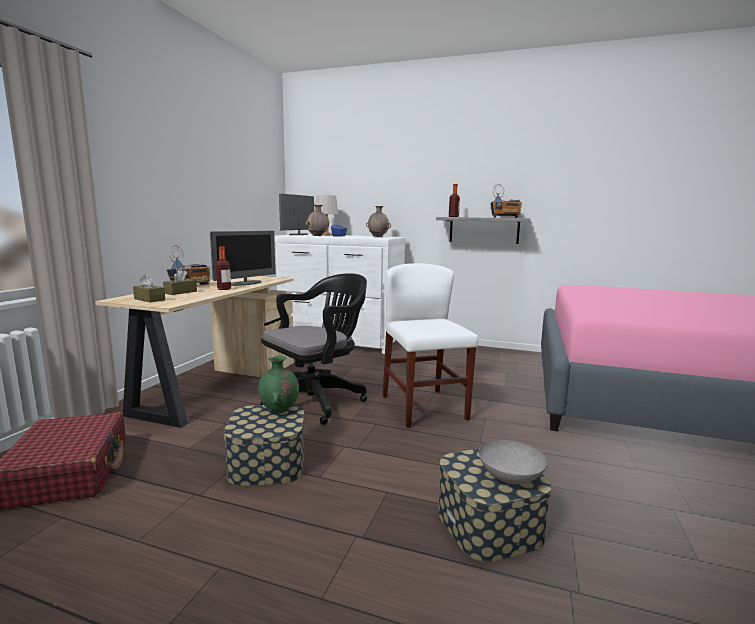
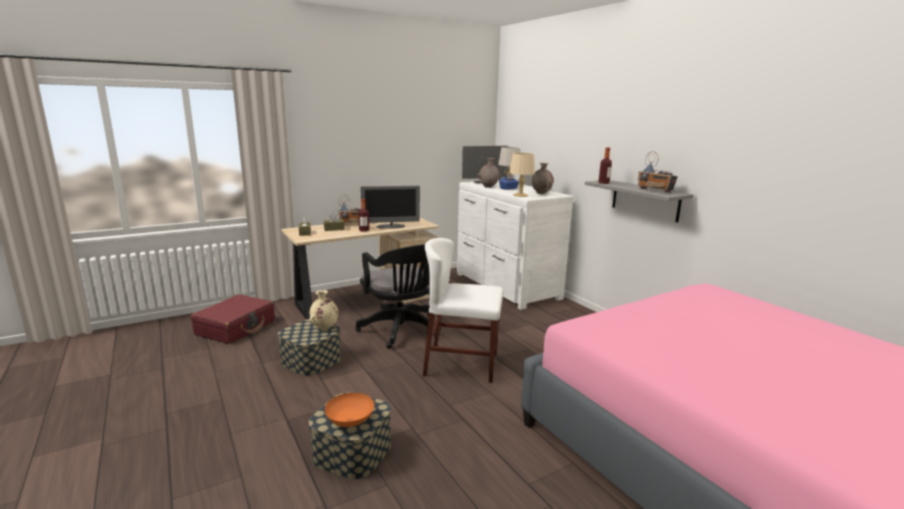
camera: 40 degrees right, 5 degrees up
green vase [258,355,299,413] -> beige vase [309,290,338,330]
black office chair [260,273,367,425] -> black office chair turned 60 degrees clockwise [355,244,441,349]
white chair [383,263,478,428] -> white chair turned 105 degrees counterclockwise [423,238,503,383]
grey bowl [479,440,547,484] -> orange bowl [324,393,374,427]
none -> beige table lamp [509,152,535,197]

